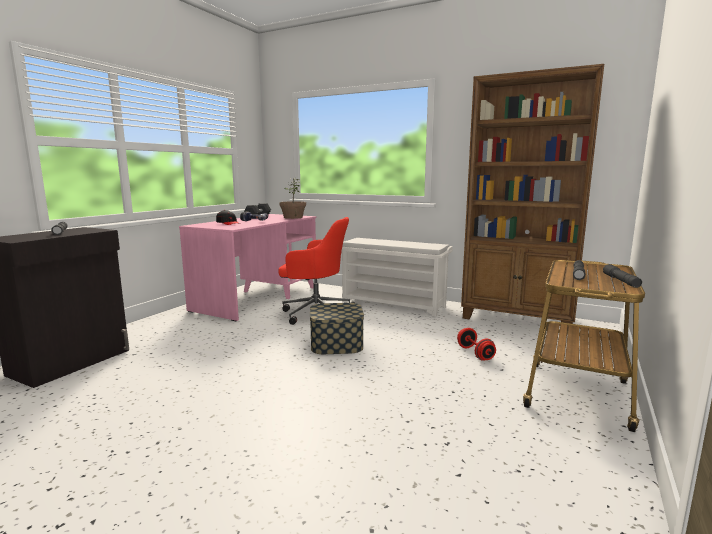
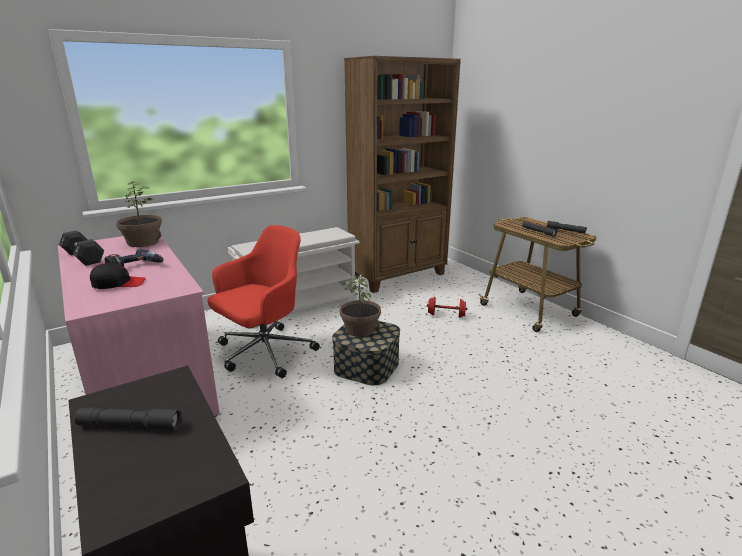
camera: 60 degrees left, 10 degrees up
none -> potted plant [340,274,381,337]

